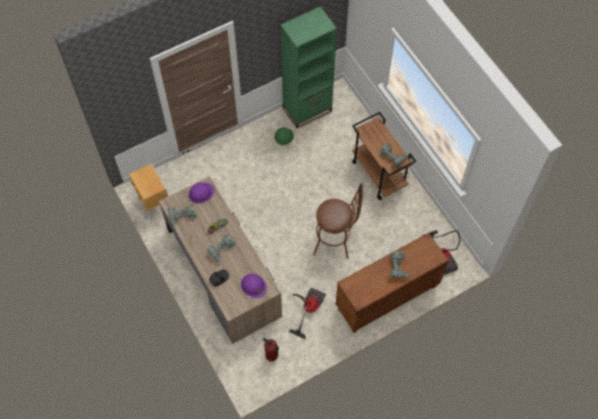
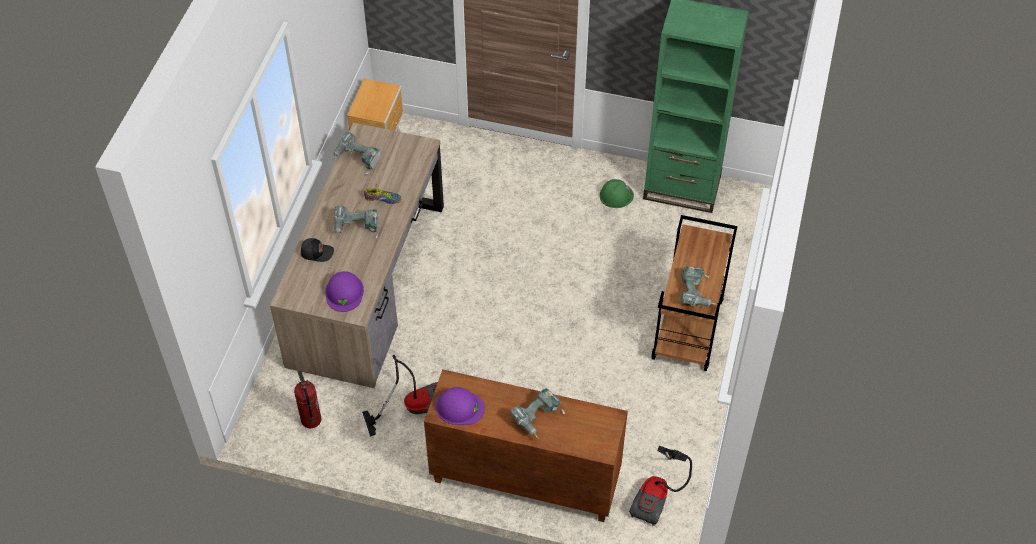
camera: 45 degrees right, 10 degrees down
purple hard hat [189,182,214,204] -> purple hard hat moved to [436,387,485,425]
brown stool [313,183,363,259] -> none

